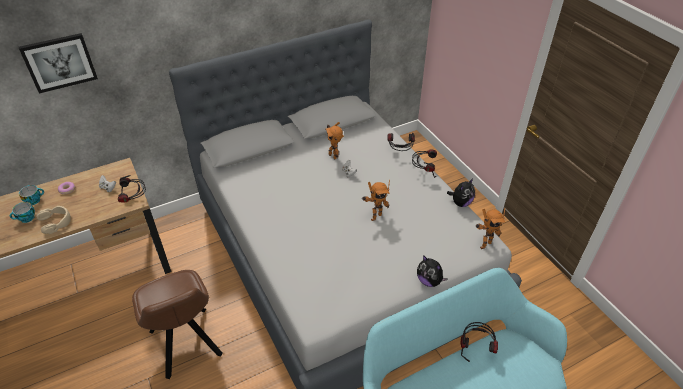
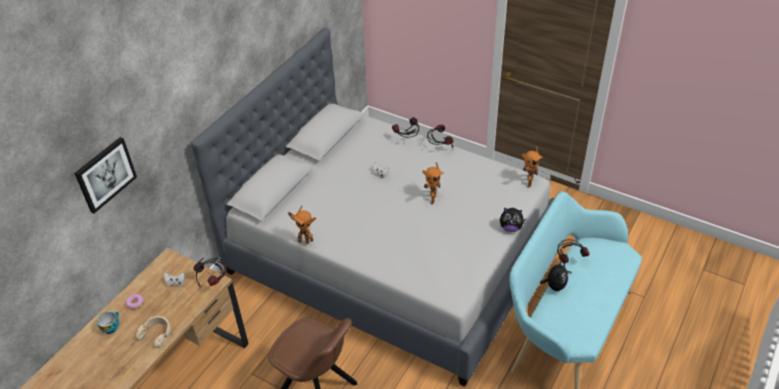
camera: 30 degrees left, 0 degrees up
cup [10,202,35,223] -> none
toy robot [326,122,344,159] -> toy robot moved to [288,206,316,244]
plush toy [447,178,475,207] -> plush toy moved to [540,260,568,291]

